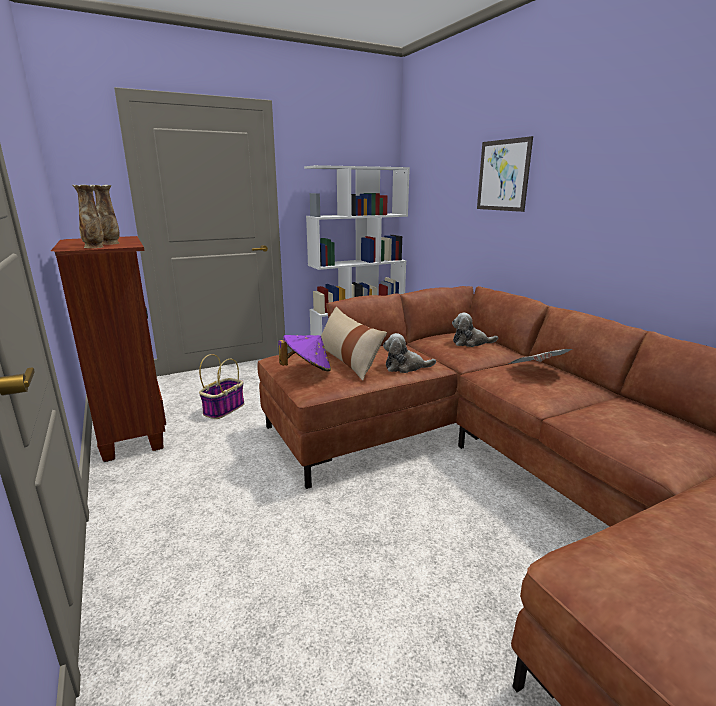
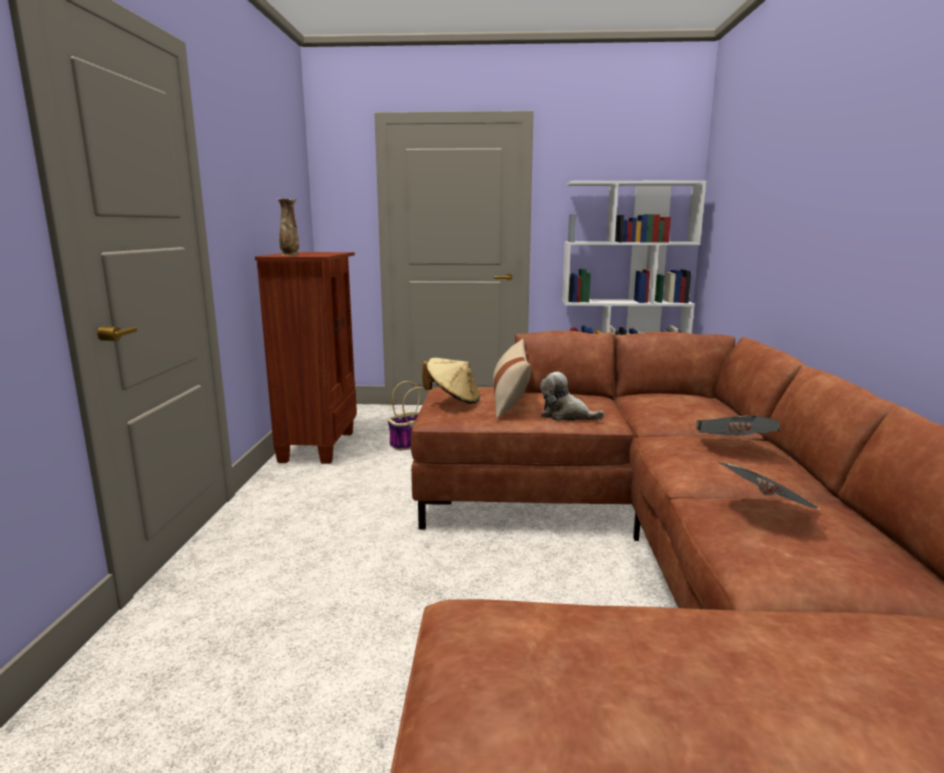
camera: 30 degrees right, 5 degrees down
vase [93,185,119,245] -> none
purple hat [278,335,331,372] -> beige hat [422,358,480,404]
plush toy [452,313,498,347] -> none
picture [477,136,533,212] -> none
none -> newspaper [713,461,819,509]

